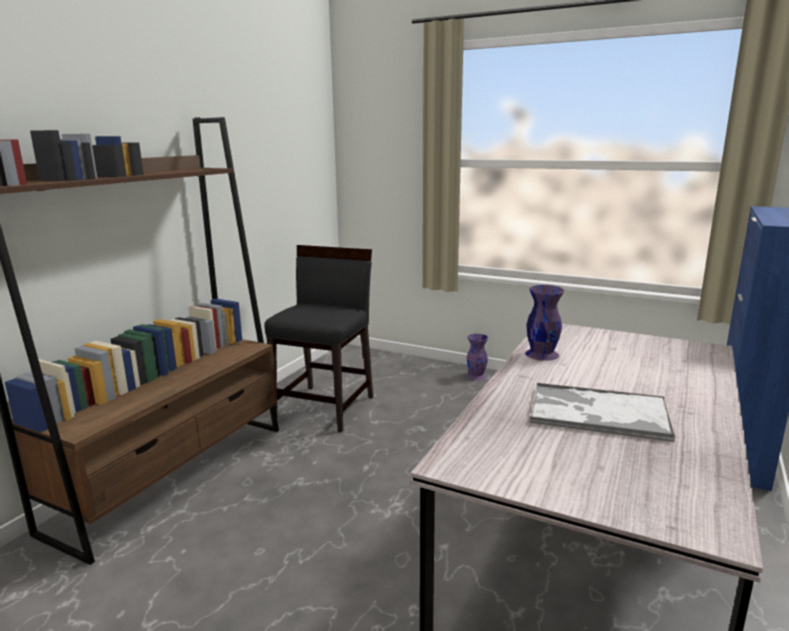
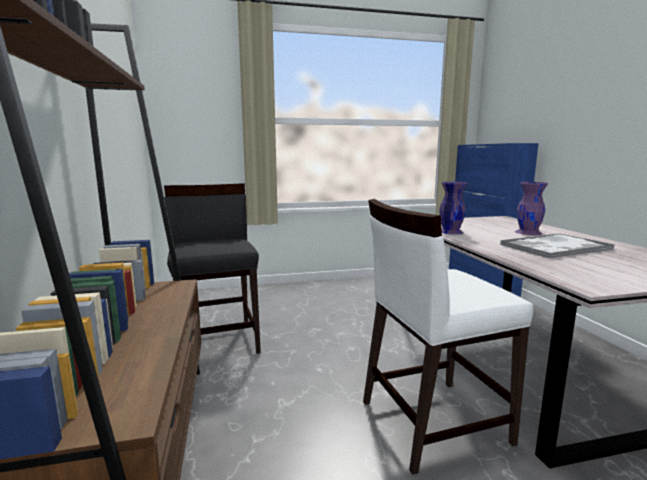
camera: 40 degrees left, 5 degrees down
purple vase [466,334,488,380] -> purple vase moved to [515,182,548,235]
none -> white chair [363,199,533,475]

